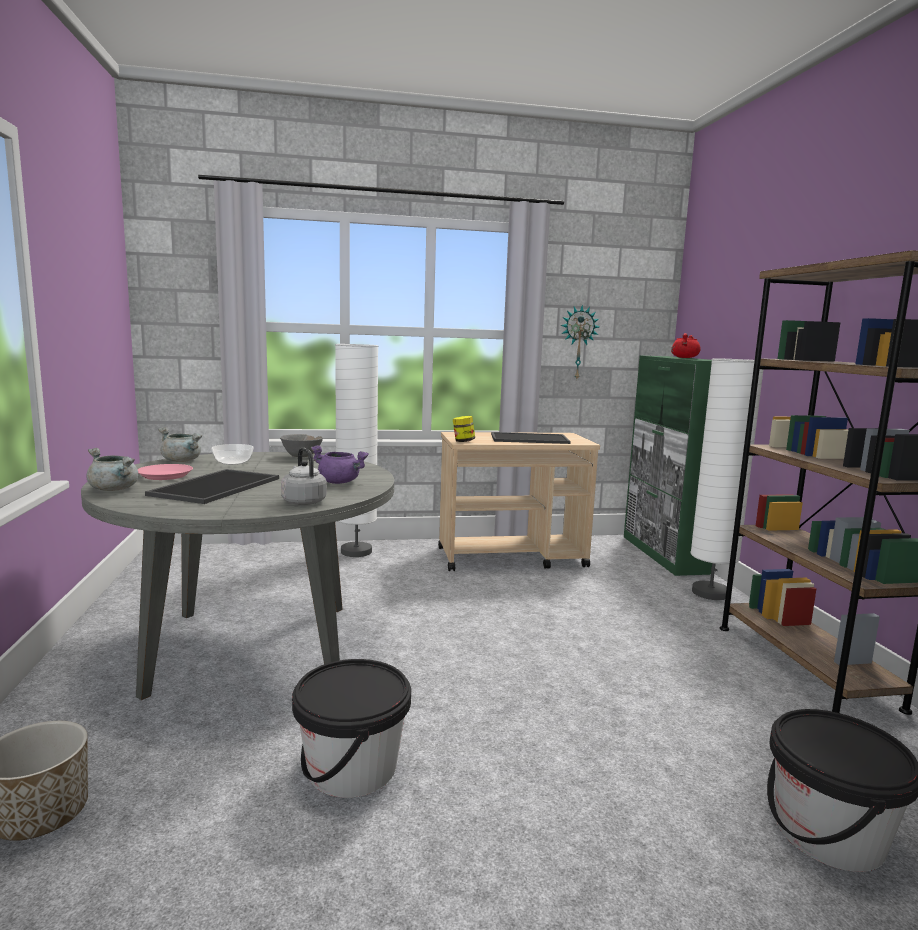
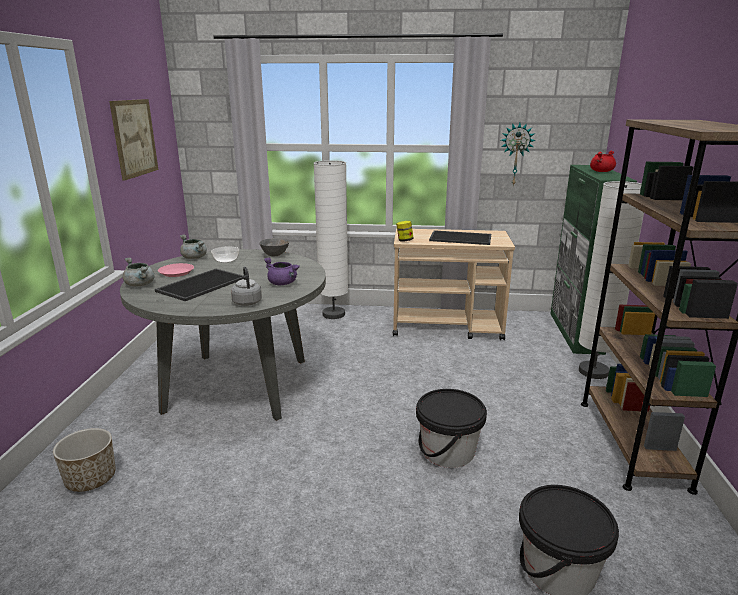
camera: 15 degrees right, 10 degrees up
black bucket [292,659,411,798] -> black bucket moved to [416,389,487,468]
none -> picture [109,99,158,181]

